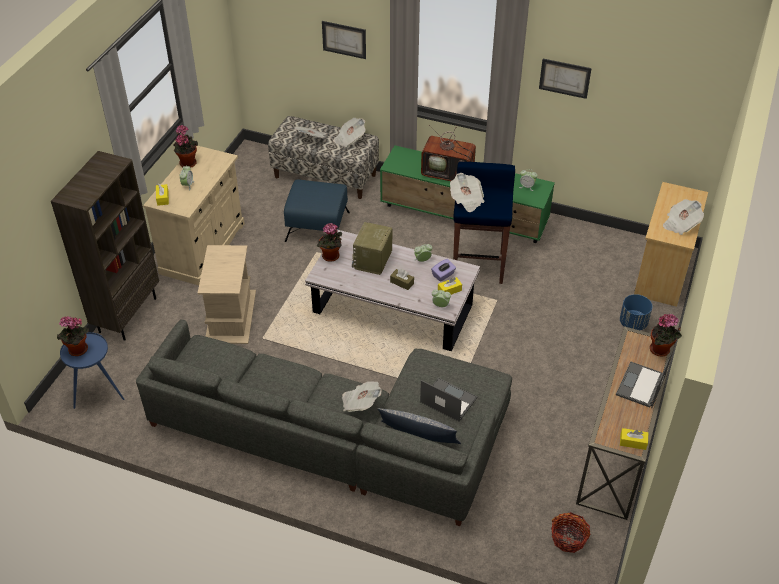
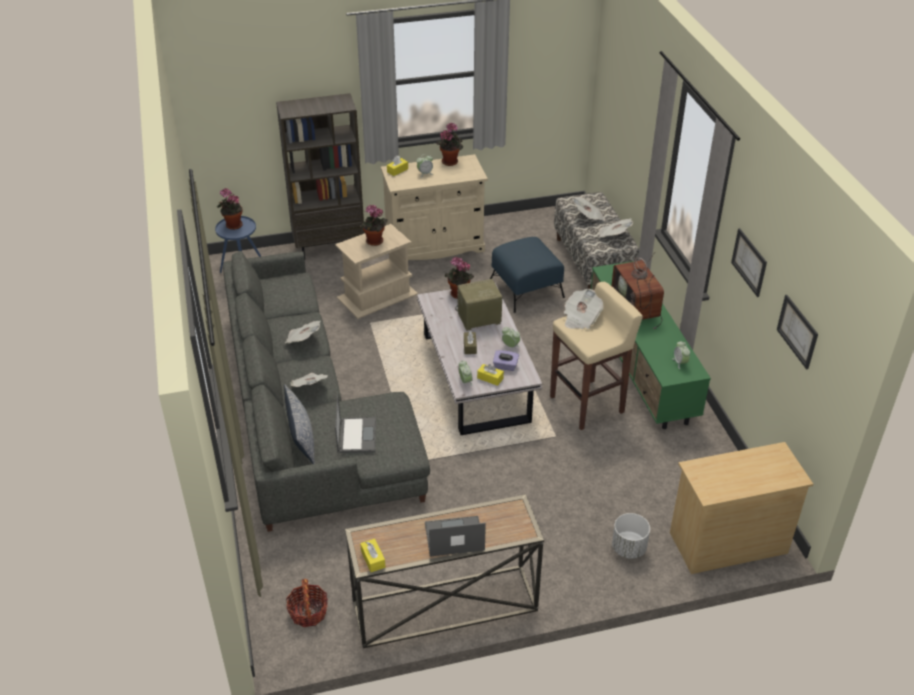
camera: 55 degrees right, 5 degrees down
picture [322,21,366,59] -> picture moved to [777,295,818,370]
blue stool [453,162,515,284] -> beige stool [550,282,643,430]
blue planter [620,294,653,330] -> white planter [612,513,650,559]
potted plant [650,314,682,357] -> potted plant moved to [360,205,388,246]
newspaper [663,199,704,235] -> newspaper moved to [285,321,321,343]

